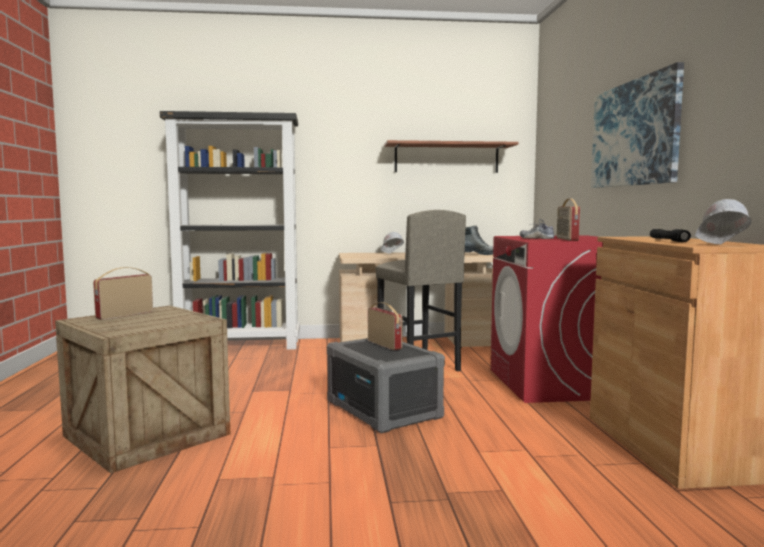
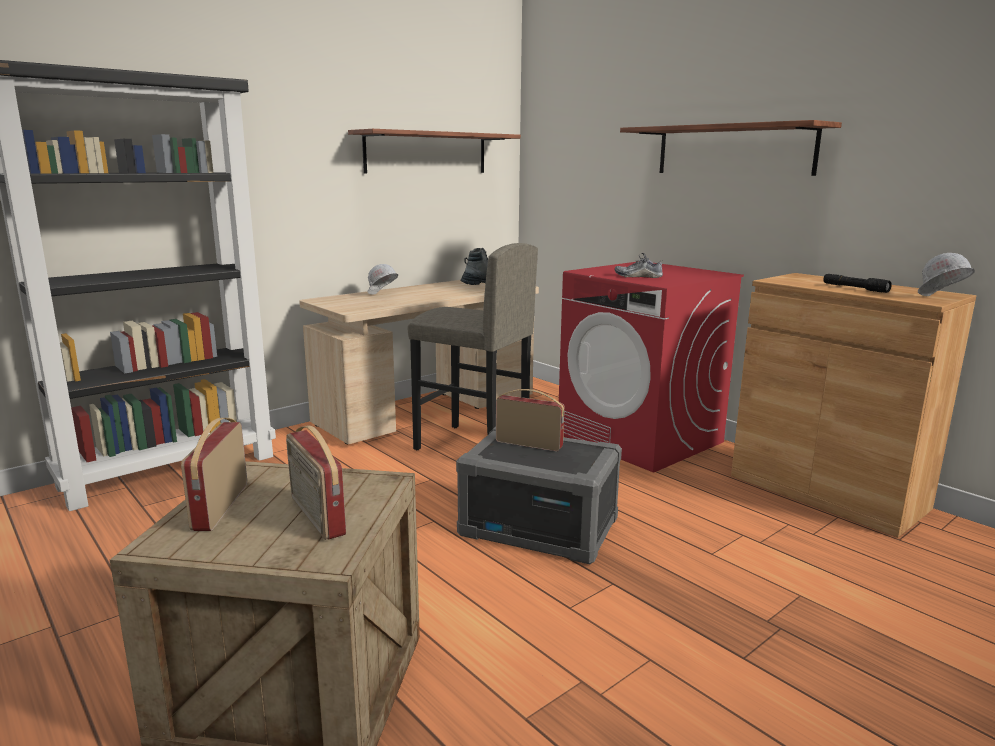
camera: 35 degrees left, 10 degrees up
radio [557,198,580,241] -> radio moved to [286,425,346,540]
picture [591,62,684,188] -> shelf [620,120,842,176]

